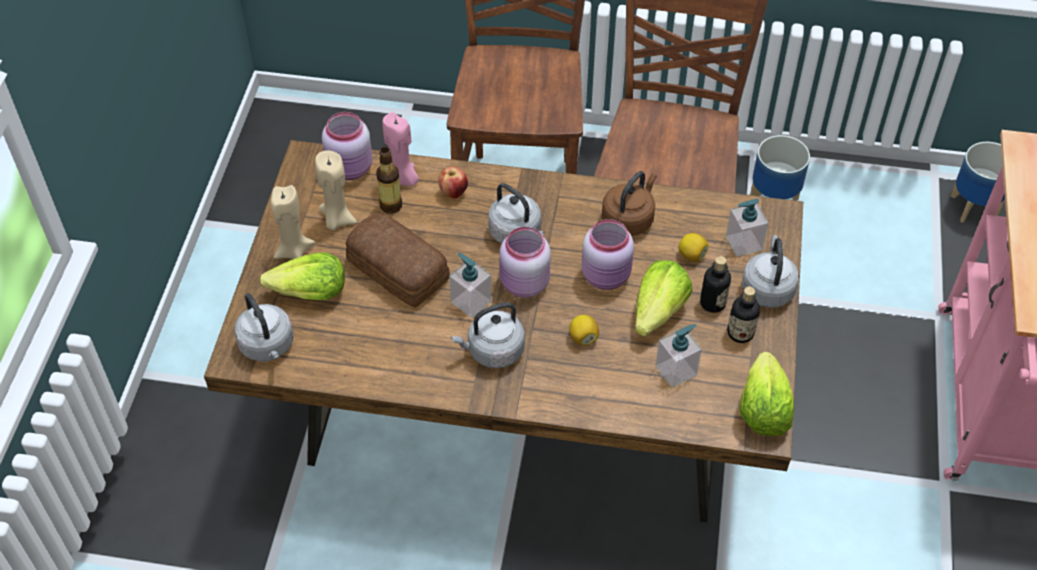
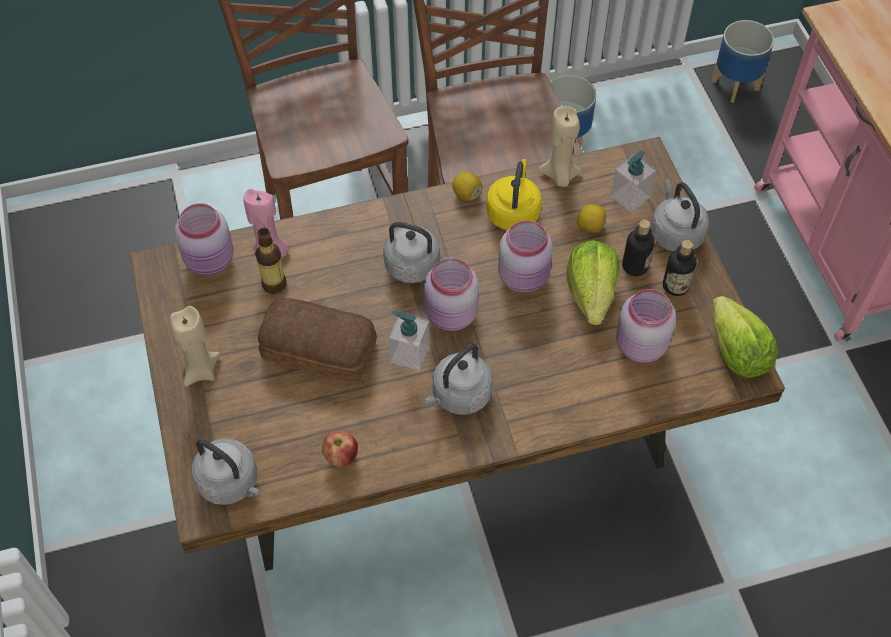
camera: 25 degrees left, 5 degrees up
lettuce [260,253,345,300] -> none
beige candle [315,151,357,231] -> beige candle moved to [538,106,582,187]
apple [438,166,468,199] -> apple moved to [322,430,358,467]
lemon [569,315,599,345] -> lemon moved to [452,172,483,201]
brown kettle [602,171,657,236] -> yellow kettle [486,159,542,230]
soap dispenser [655,324,702,387] -> pink jar [616,289,676,363]

